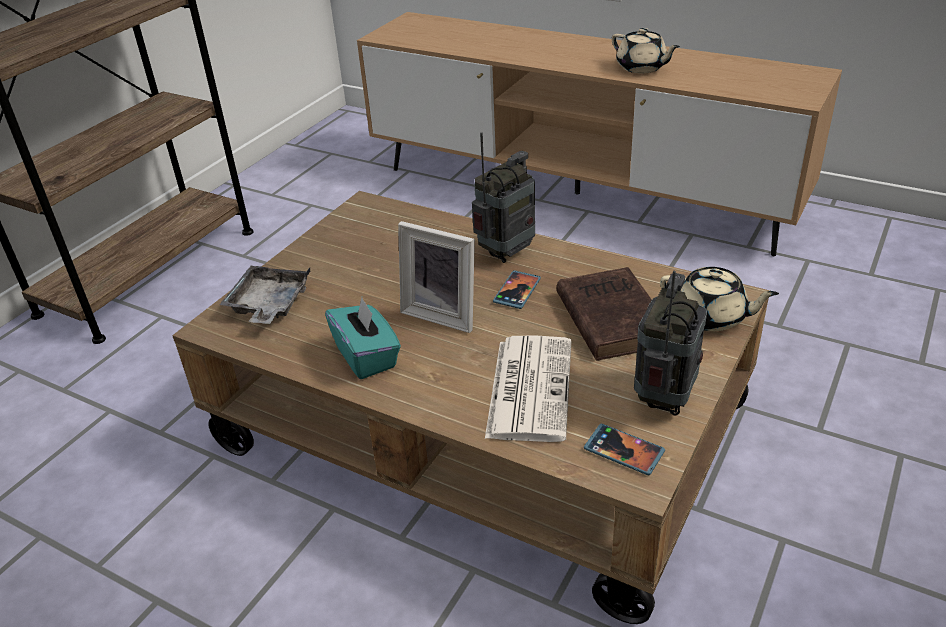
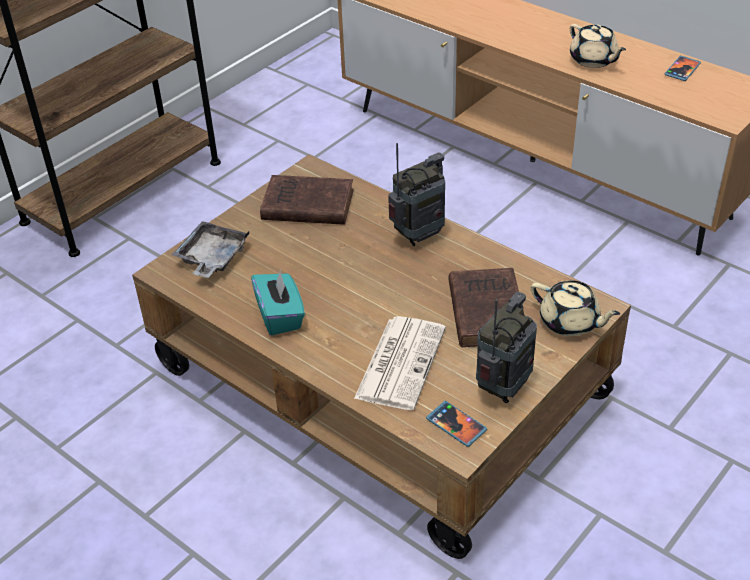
camera: 10 degrees right, 5 degrees up
picture frame [398,221,475,333] -> none
phone [493,270,541,309] -> phone moved to [664,56,701,81]
none -> brown book [260,175,354,225]

